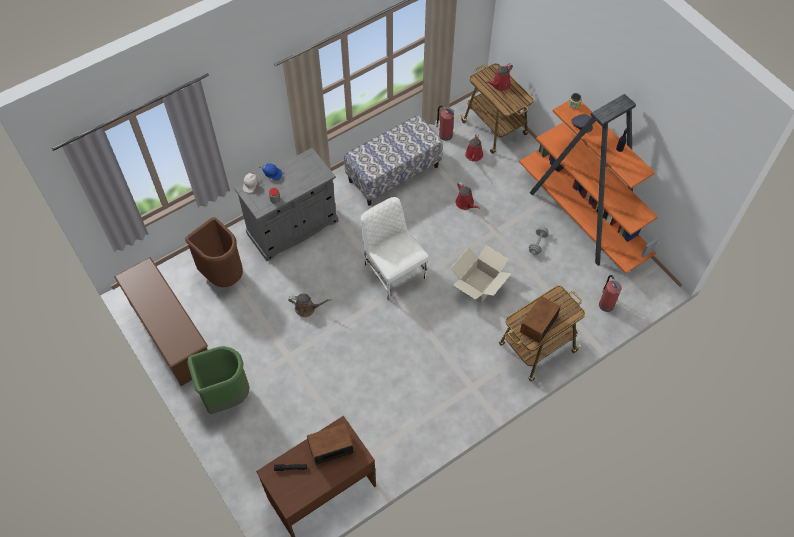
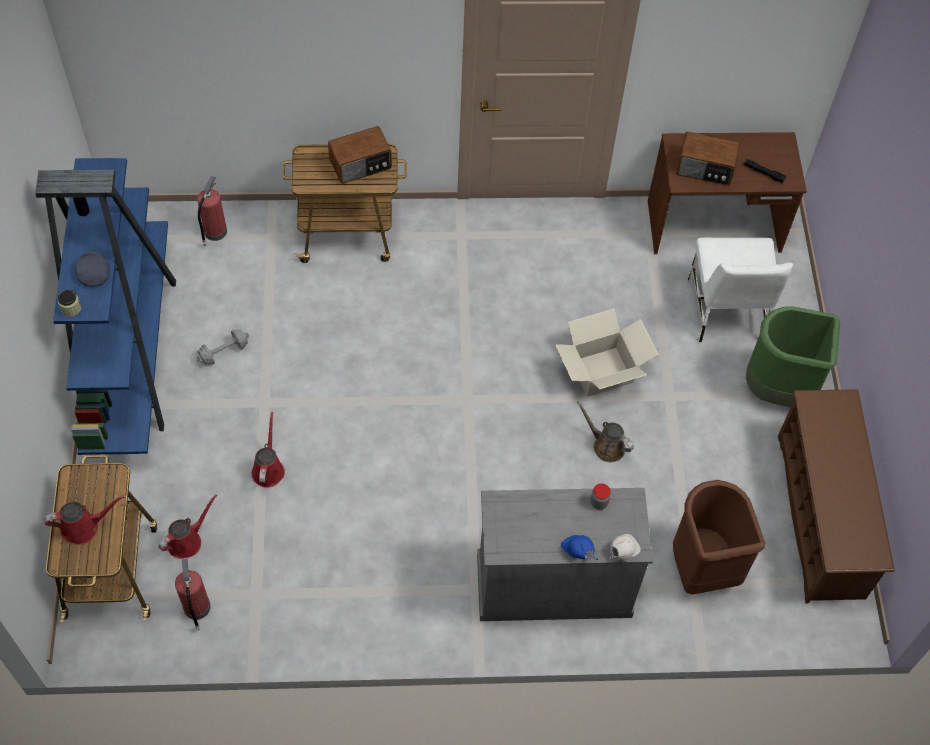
camera: 150 degrees left, 0 degrees up
bench [344,115,443,206] -> none
white chair [361,197,429,301] -> white chair moved to [688,238,793,342]
cardboard box [451,245,512,303] -> cardboard box moved to [555,309,659,397]
orange bookcase [519,94,659,274] -> blue bookcase [35,158,176,455]

